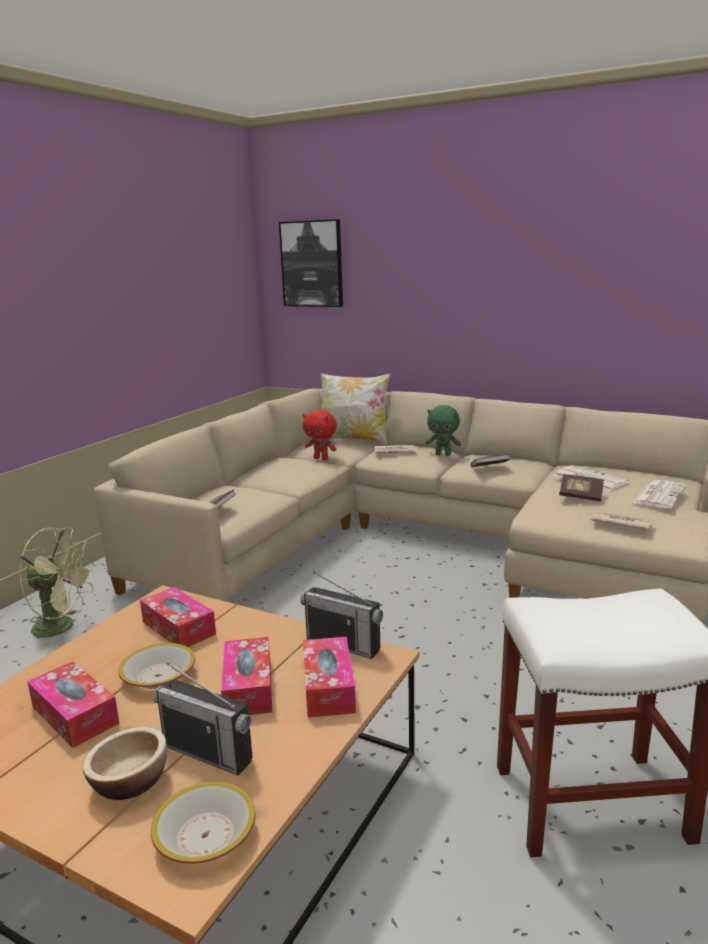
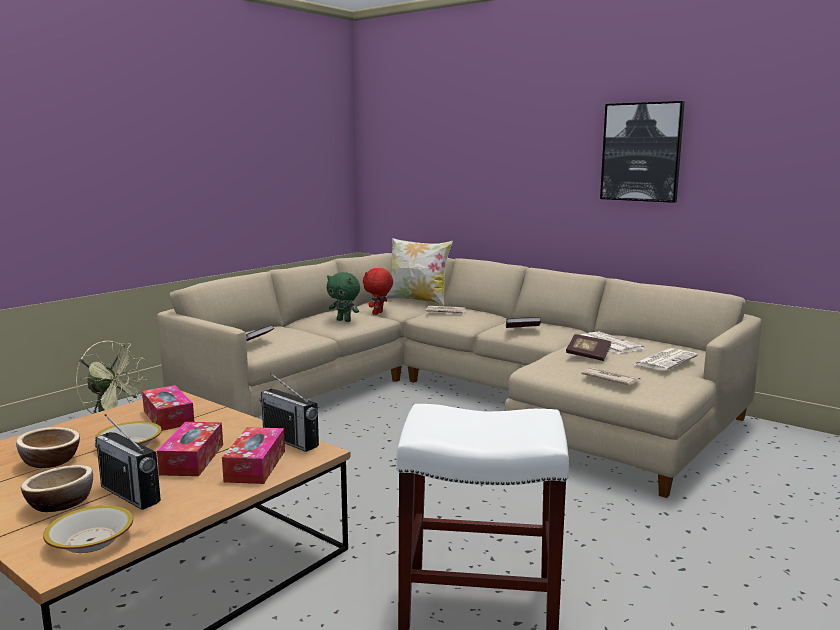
camera: 10 degrees right, 5 degrees down
tissue box [27,661,120,748] -> bowl [16,427,80,468]
picture [279,219,343,307] -> picture moved to [600,101,685,203]
red plush toy [303,410,337,460] -> red plush toy turned 75 degrees clockwise [363,268,393,315]
green plush toy [426,405,461,456] -> green plush toy moved to [327,272,360,322]

